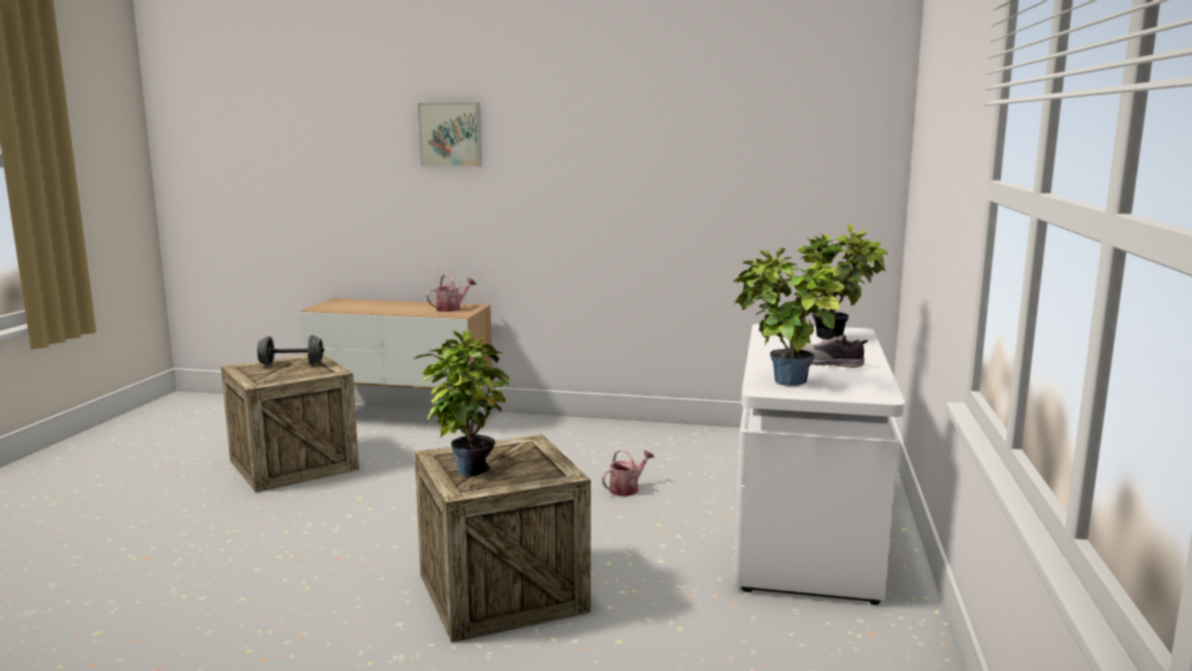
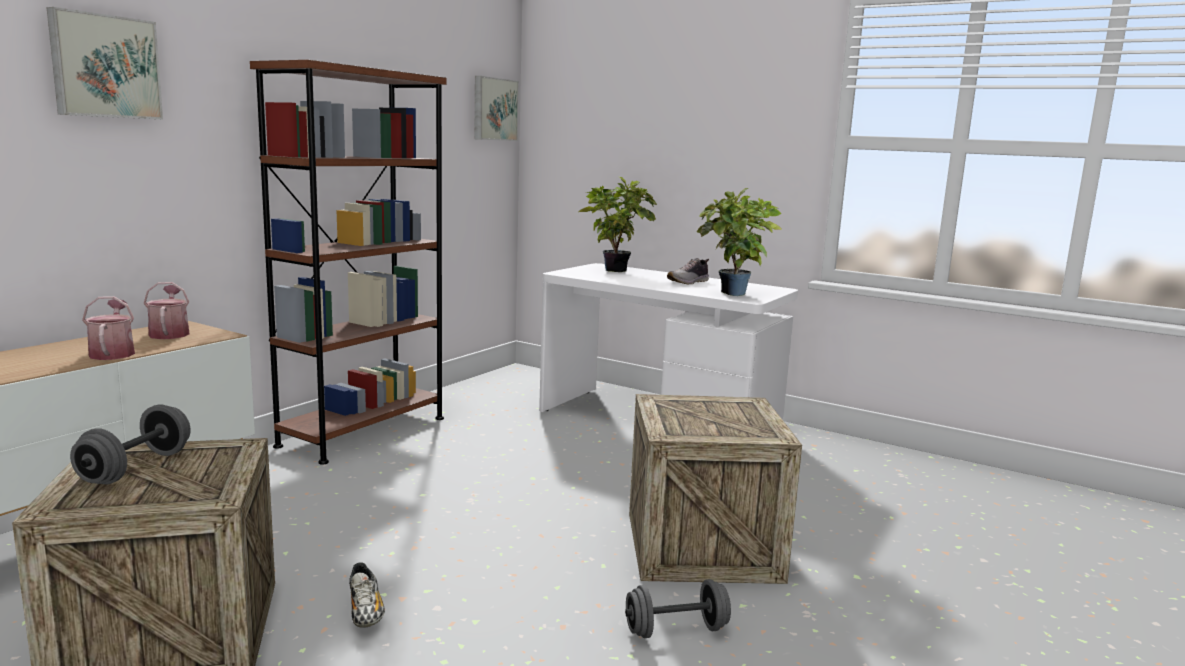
camera: 70 degrees left, 0 degrees up
potted plant [412,330,509,476] -> none
watering can [602,449,654,496] -> watering can moved to [82,296,135,360]
none -> brown bookcase [250,60,446,465]
none -> shoe [349,562,385,628]
none -> picture [474,76,519,141]
none -> grey dumbbell [625,579,731,638]

